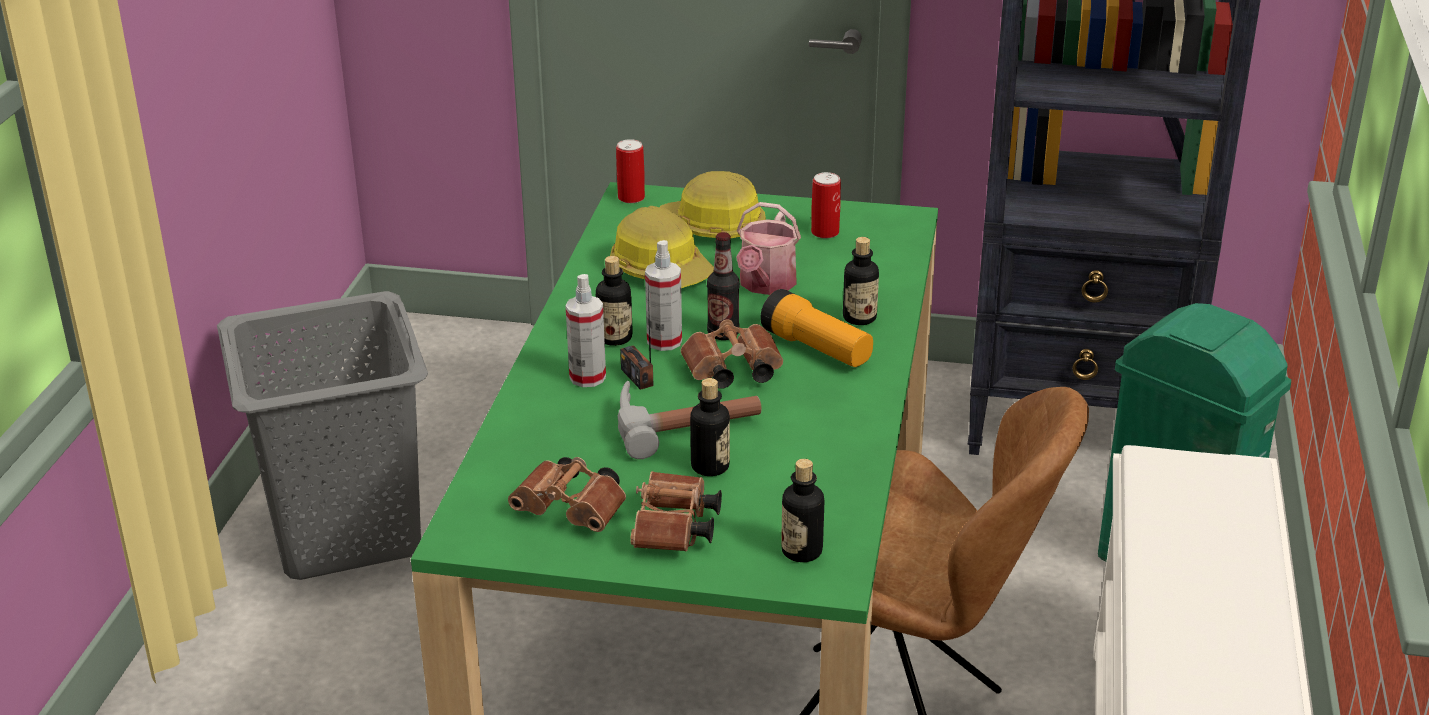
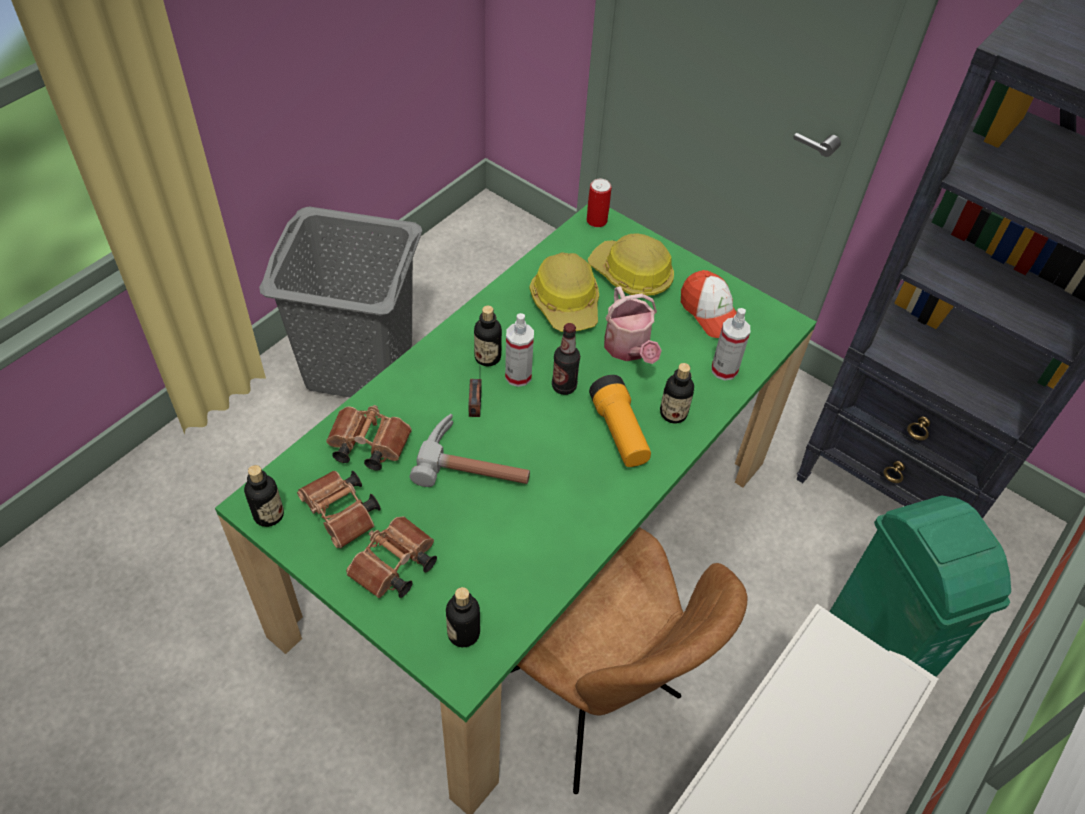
camera: 25 degrees right, 20 degrees up
spray bottle [565,274,606,387] -> spray bottle moved to [712,308,750,381]
brown binoculars [681,319,783,389] -> brown binoculars moved to [326,405,412,471]
bottle [690,378,730,476] -> bottle moved to [244,465,284,527]
watering can [736,202,801,295] -> watering can turned 60 degrees counterclockwise [604,286,662,364]
can [811,172,841,239] -> cap [681,270,737,338]

